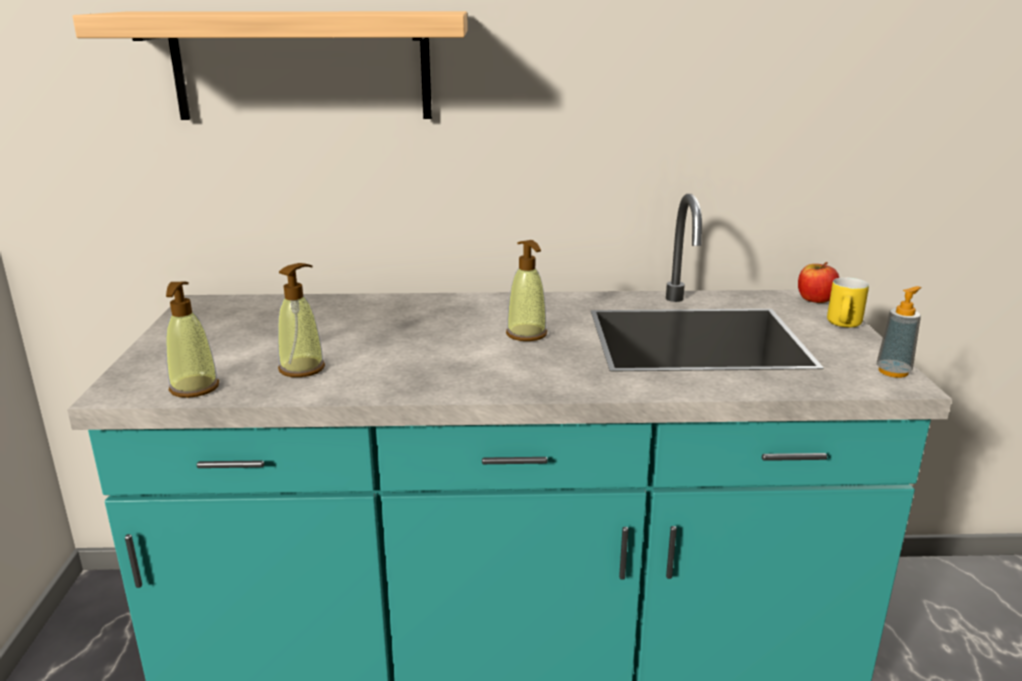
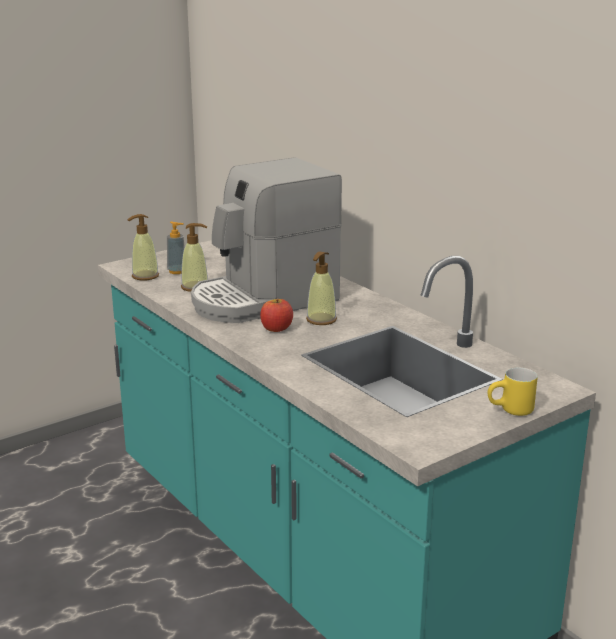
camera: 55 degrees right, 0 degrees up
shelf [73,11,468,120] -> none
apple [798,262,839,303] -> apple moved to [260,299,293,332]
soap dispenser [877,286,922,378] -> soap dispenser moved to [167,221,185,274]
none -> coffee machine [191,157,342,323]

